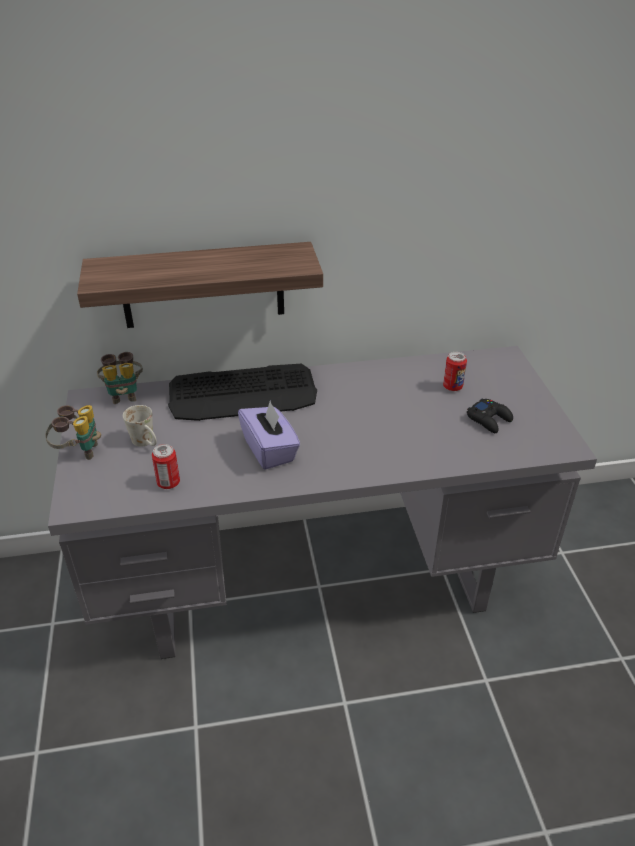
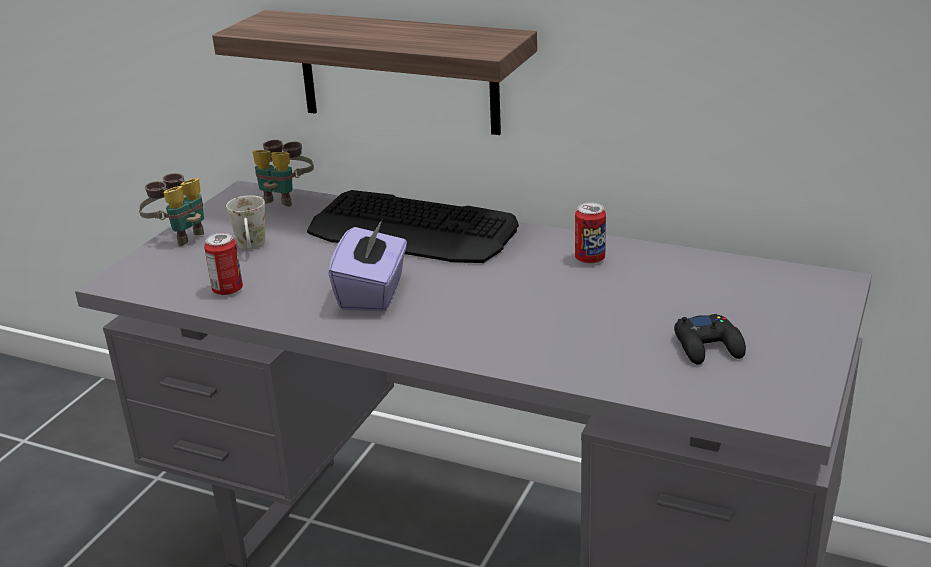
camera: 35 degrees right, 10 degrees down
can [443,352,467,391] -> can moved to [575,202,606,264]

